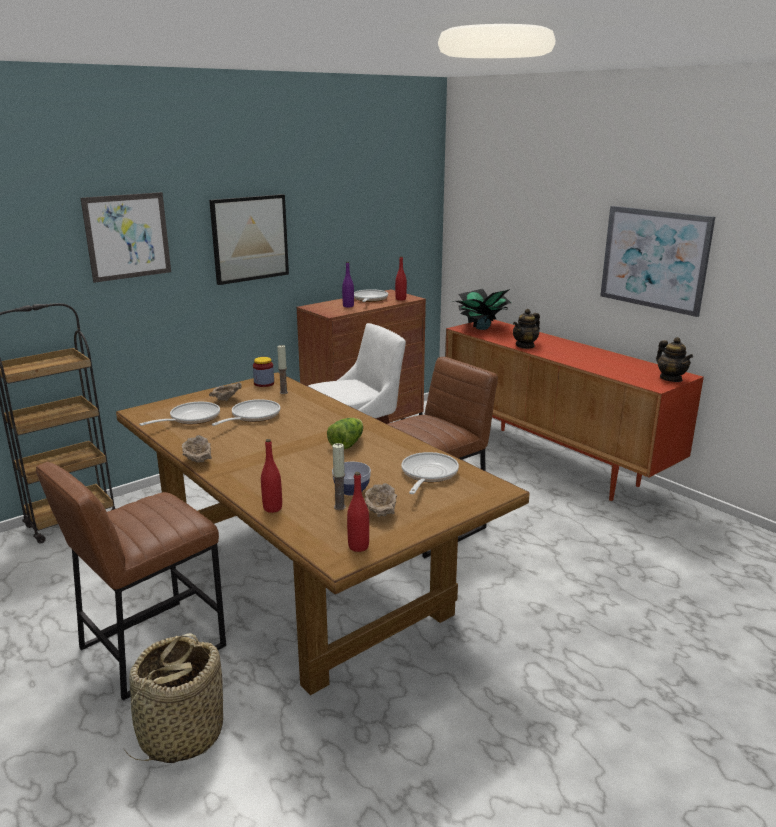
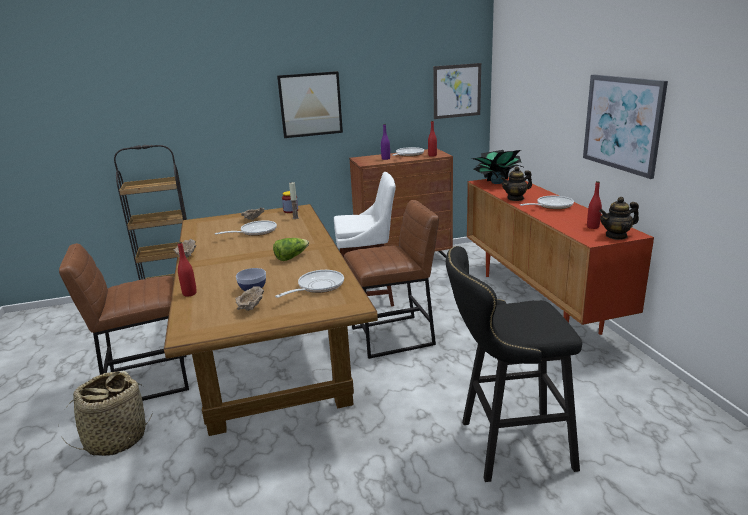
camera: 25 degrees right, 0 degrees up
picture [81,192,171,283] -> picture moved to [433,63,481,119]
frying pan [139,402,220,426] -> frying pan moved to [520,196,574,209]
candle [333,443,346,510] -> none
red bottle [347,472,369,552] -> red bottle moved to [587,181,602,229]
teapot [656,337,693,382] -> teapot turned 75 degrees clockwise [599,197,639,240]
none -> black stool [446,246,582,482]

